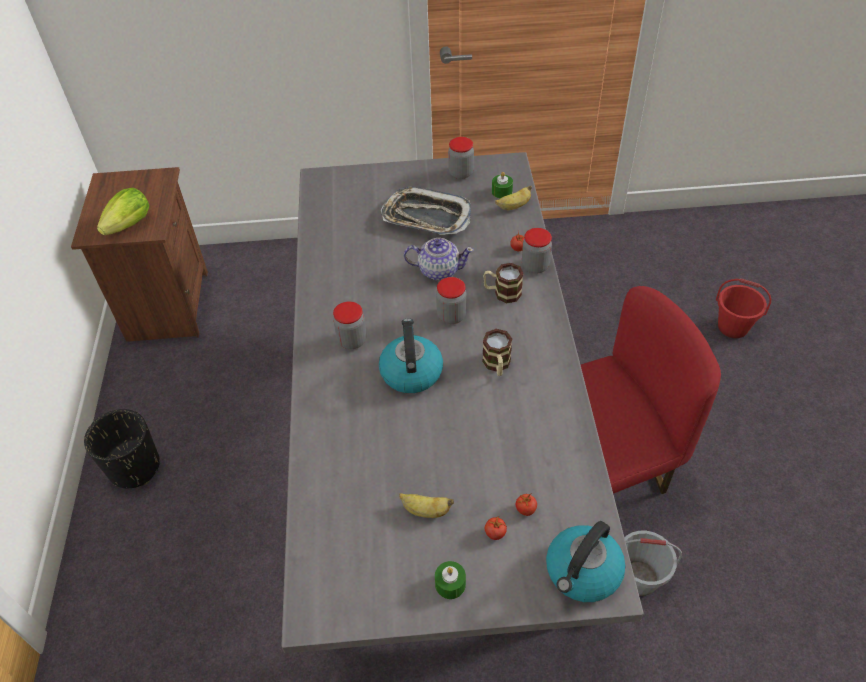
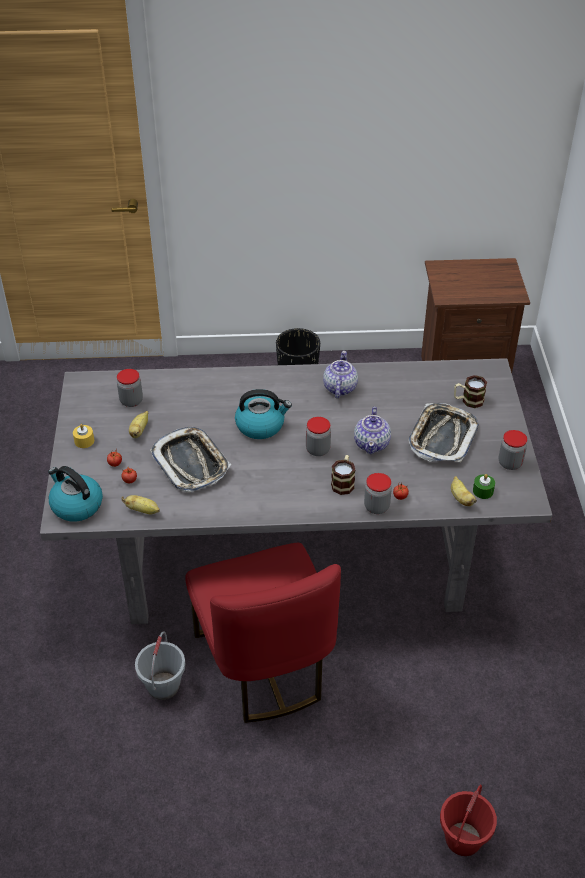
camera: 90 degrees right, 5 degrees down
lettuce [97,188,149,235] -> none
jar [333,301,367,349] -> jar moved to [117,369,143,407]
green candle [435,561,466,599] -> yellow candle [73,424,94,448]
mug [482,329,512,376] -> mug moved to [454,375,487,408]
none -> banana [122,495,160,514]
none -> tray [150,427,231,493]
none -> teapot [323,351,358,398]

